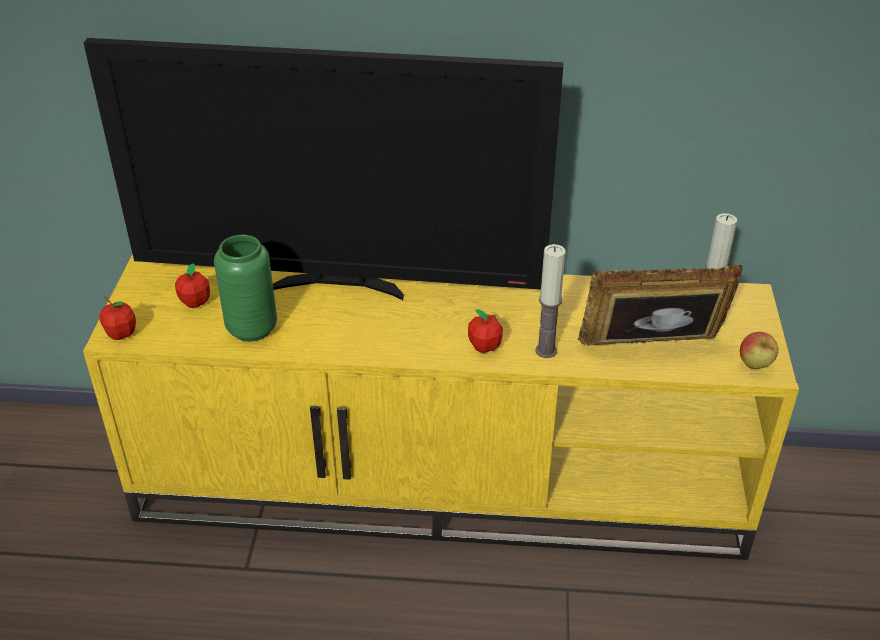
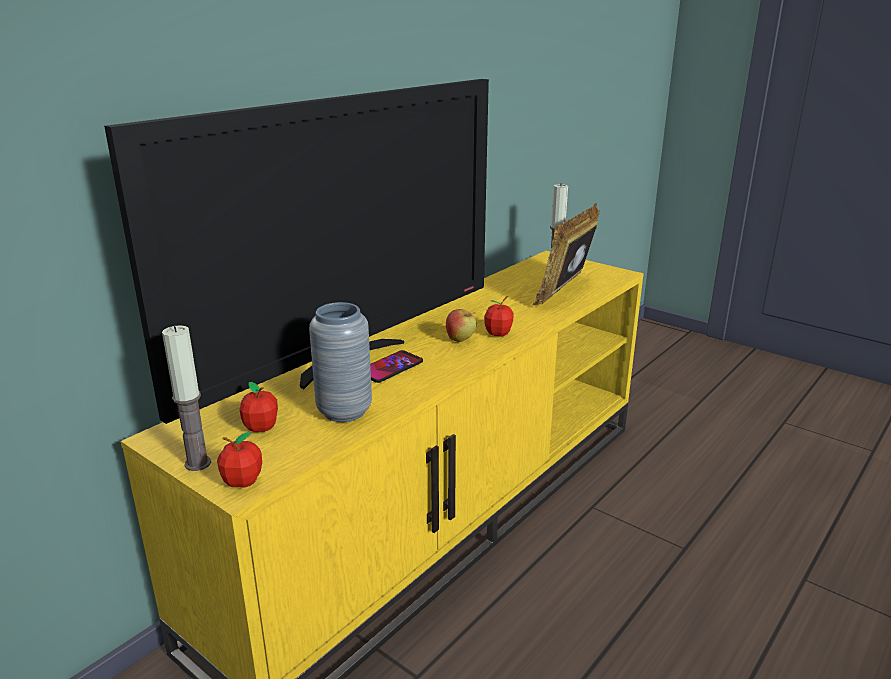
camera: 55 degrees left, 15 degrees down
green vase [214,235,277,342] -> grey vase [309,302,372,422]
candle [535,244,565,358] -> candle moved to [162,325,211,471]
apple [740,332,778,369] -> apple moved to [446,309,476,342]
none -> phone [370,350,423,383]

